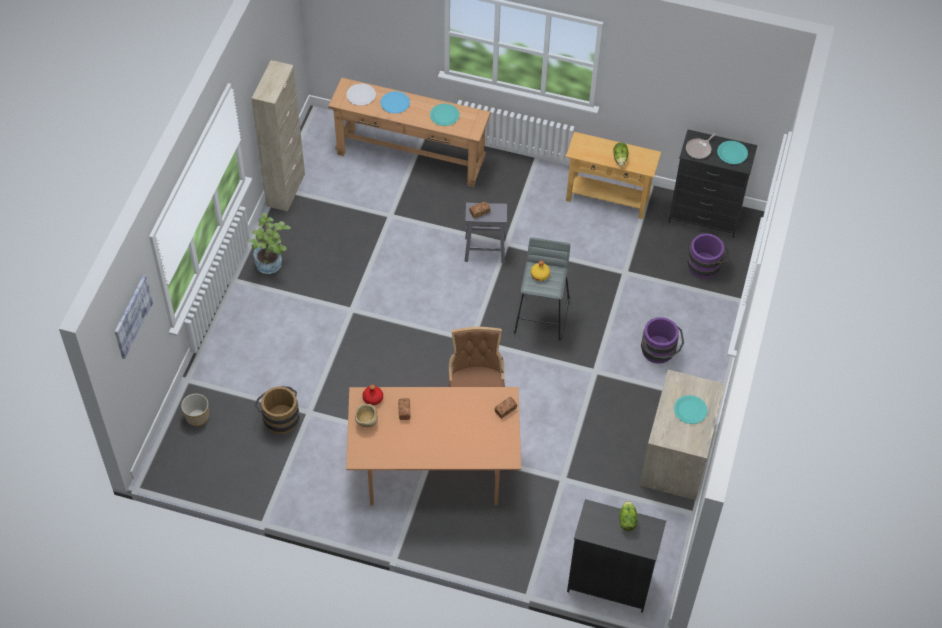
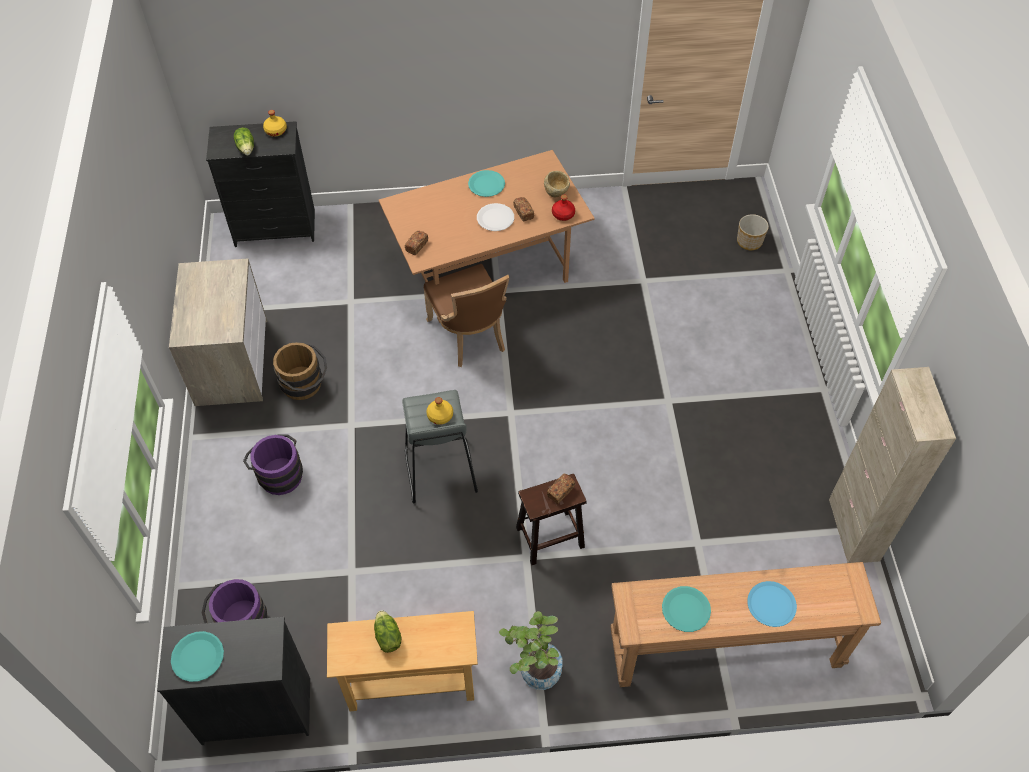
camera: 160 degrees right, 0 degrees up
picture [115,275,153,359] -> none
potted plant [248,213,291,274] -> potted plant moved to [499,611,563,690]
brown bucket [255,386,299,434] -> brown bucket moved to [273,342,327,400]
white plate [346,84,376,106] -> white plate moved to [477,203,514,231]
grey stool [465,203,507,263] -> brown stool [516,474,587,565]
turquoise plate [674,395,708,424] -> turquoise plate moved to [468,170,505,197]
frying pan [686,133,716,159] -> none
none -> yellow bottle [263,110,287,137]

